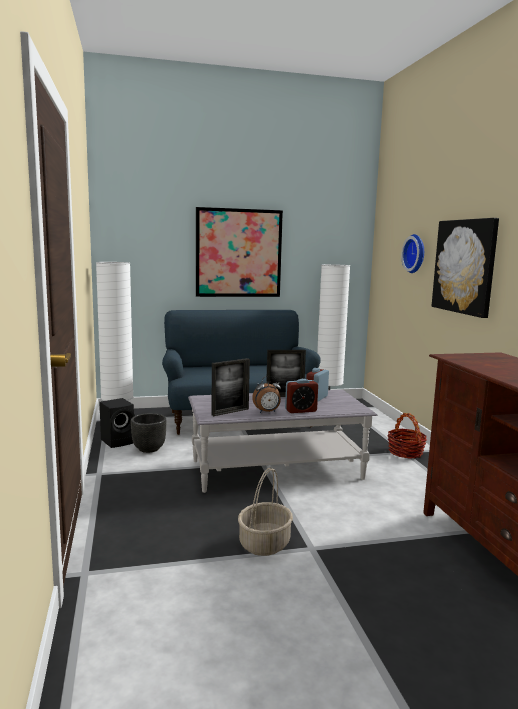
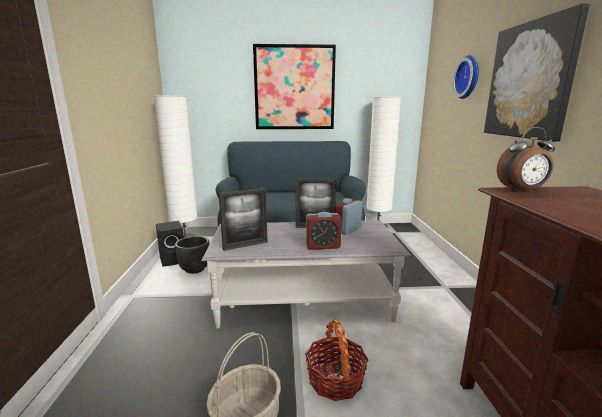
camera: 10 degrees right, 5 degrees up
alarm clock [252,376,281,413] -> alarm clock moved to [497,127,555,191]
basket [387,413,427,459] -> basket moved to [305,319,368,401]

